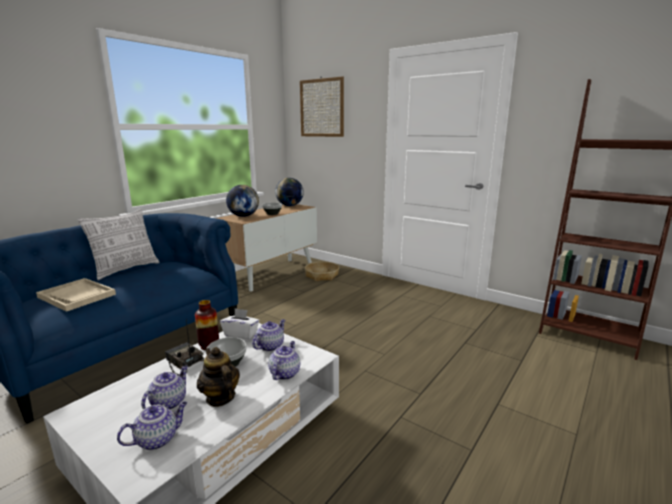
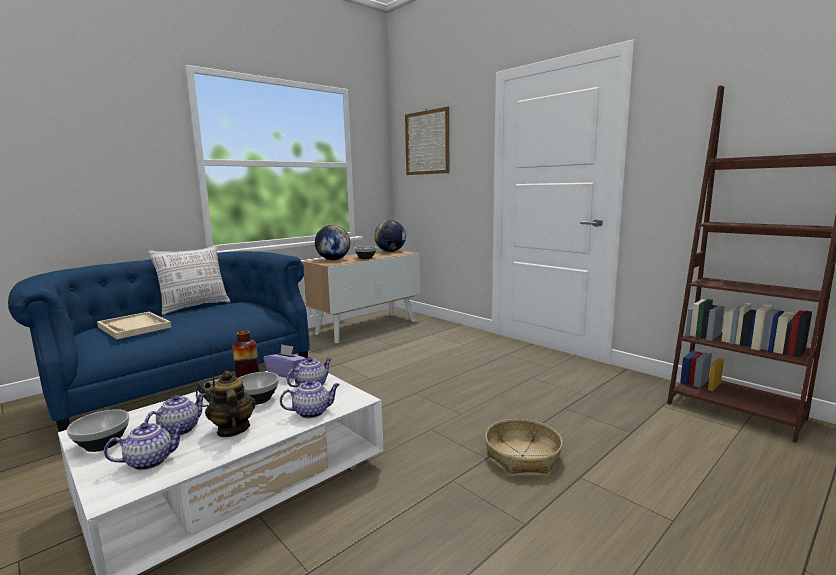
camera: 10 degrees right, 5 degrees down
white tissue box [220,308,259,339] -> purple tissue box [263,344,307,379]
teapot [268,341,300,380] -> teapot turned 45 degrees clockwise [280,380,340,418]
basket [305,261,339,281] -> basket moved to [485,419,563,474]
none -> bowl [67,409,129,452]

